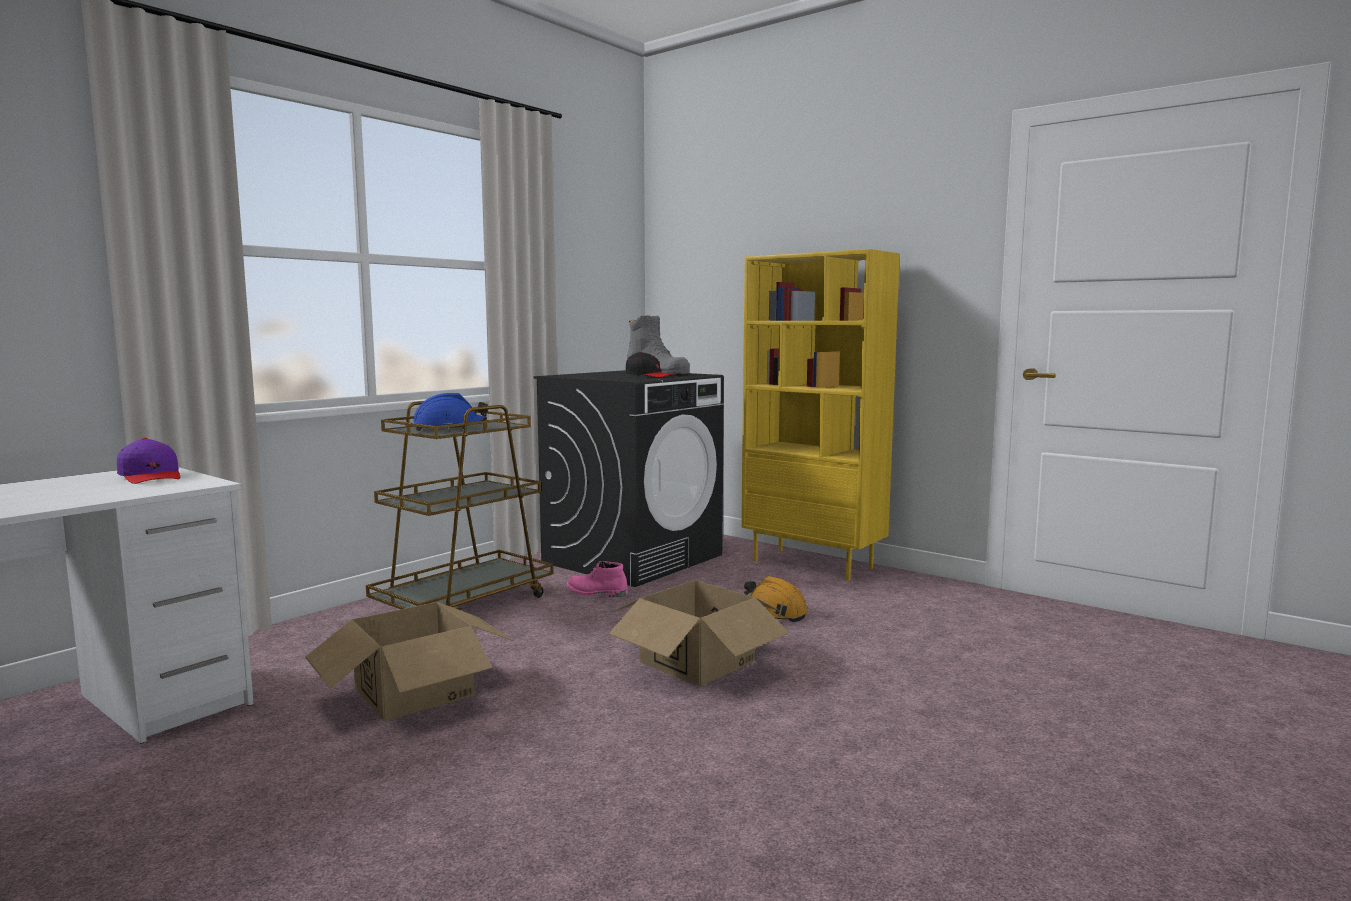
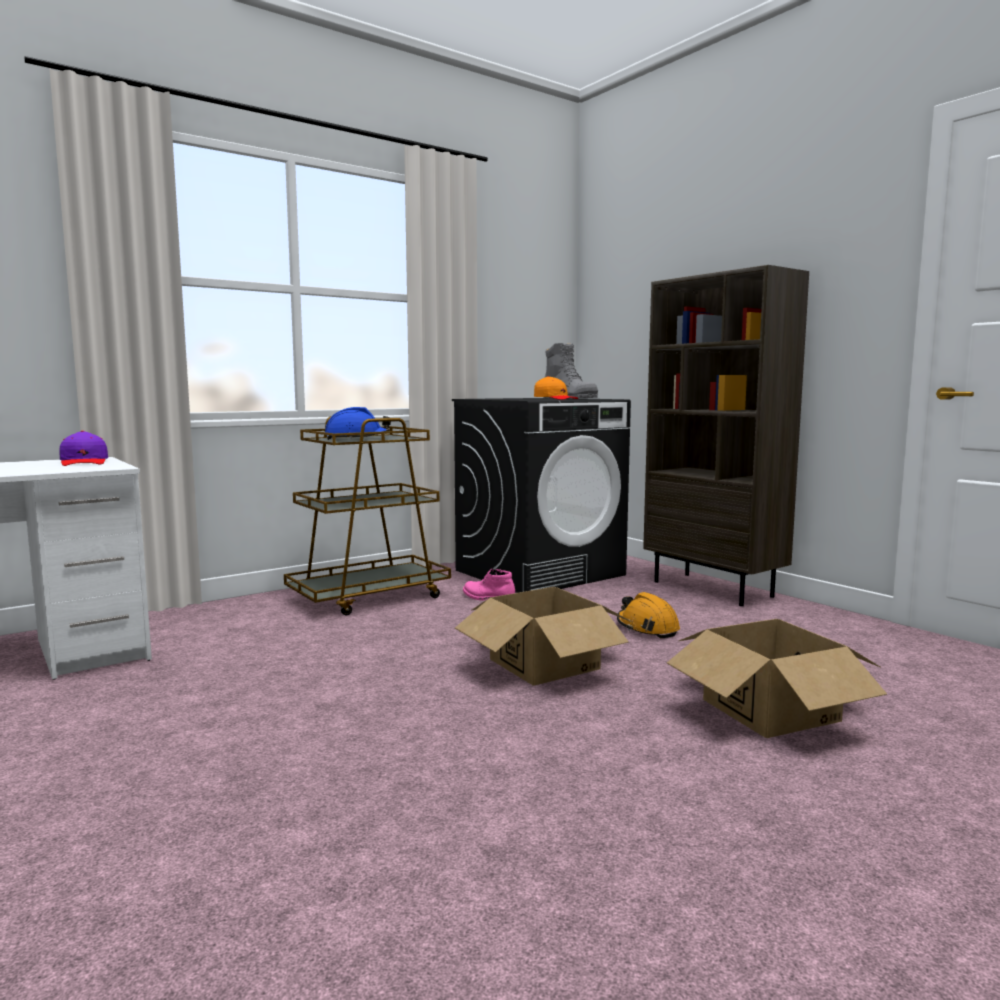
camera: 15 degrees right, 0 degrees up
cardboard box [305,602,514,721] -> cardboard box moved to [667,619,887,738]
black cap [625,352,674,377] -> orange cap [534,376,578,400]
yellow bookcase [741,249,900,581] -> brown bookcase [643,265,809,606]

